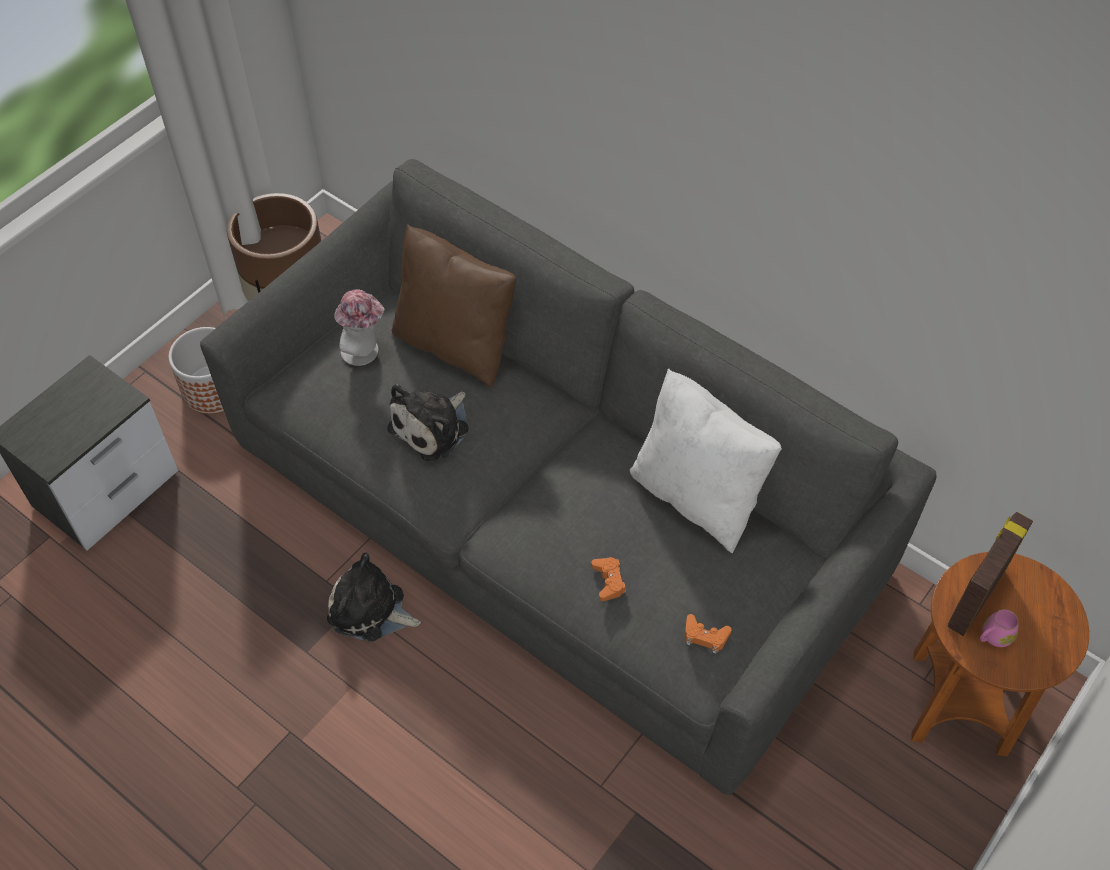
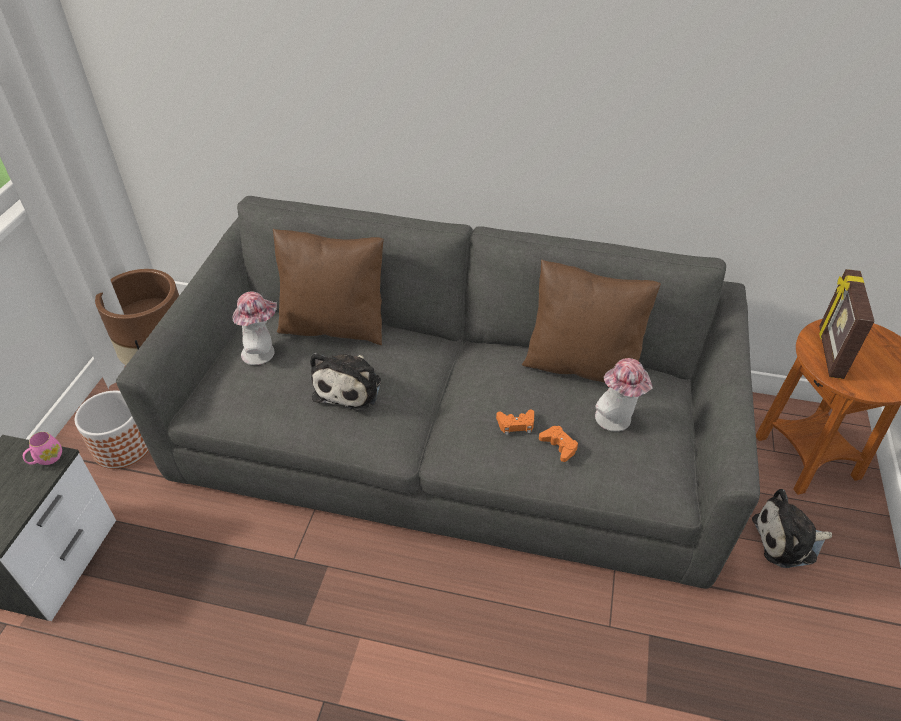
camera: 25 degrees left, 10 degrees down
plush toy [327,553,421,642] -> plush toy moved to [752,489,832,568]
white pillow [630,368,782,553] -> brown pillow [522,259,661,383]
orange game controller [685,614,732,654] -> orange game controller moved to [496,410,534,435]
pink mug [980,609,1018,647] -> pink mug moved to [23,432,62,465]
none -> hat [595,358,653,432]

